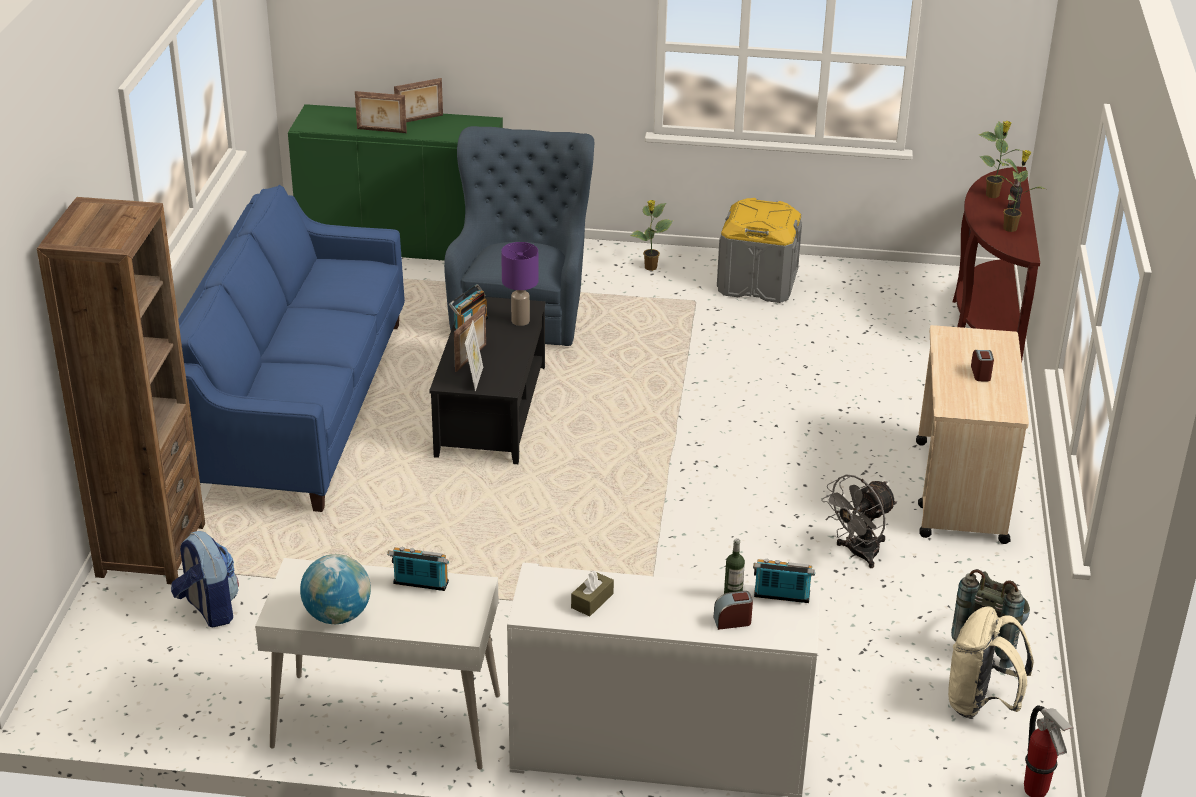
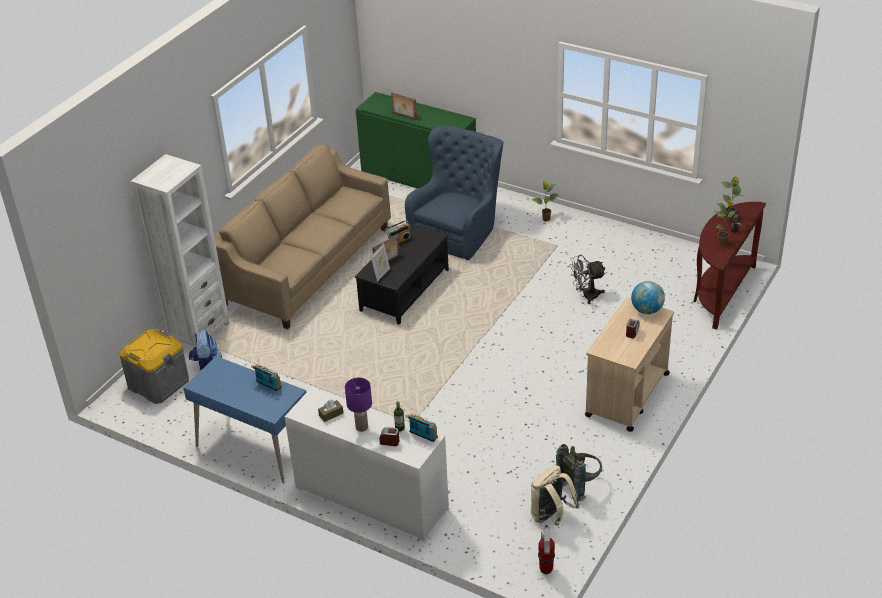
camera: 25 degrees right, 5 degrees up
brown bookcase [37,197,205,584] -> white bookcase [131,154,230,347]
blue sofa [178,185,405,512] -> beige sofa [214,144,391,329]
white desk [255,558,500,770] -> blue desk [183,356,306,483]
globe [300,554,371,624] -> globe moved to [631,281,665,314]
picture frame [394,78,443,122] -> none
purple table lamp [501,242,539,326] -> purple table lamp moved to [345,378,372,432]
grey storage box [717,198,802,303] -> grey storage box moved to [120,329,189,404]
grey fan [821,475,897,568] -> grey fan moved to [569,255,606,304]

